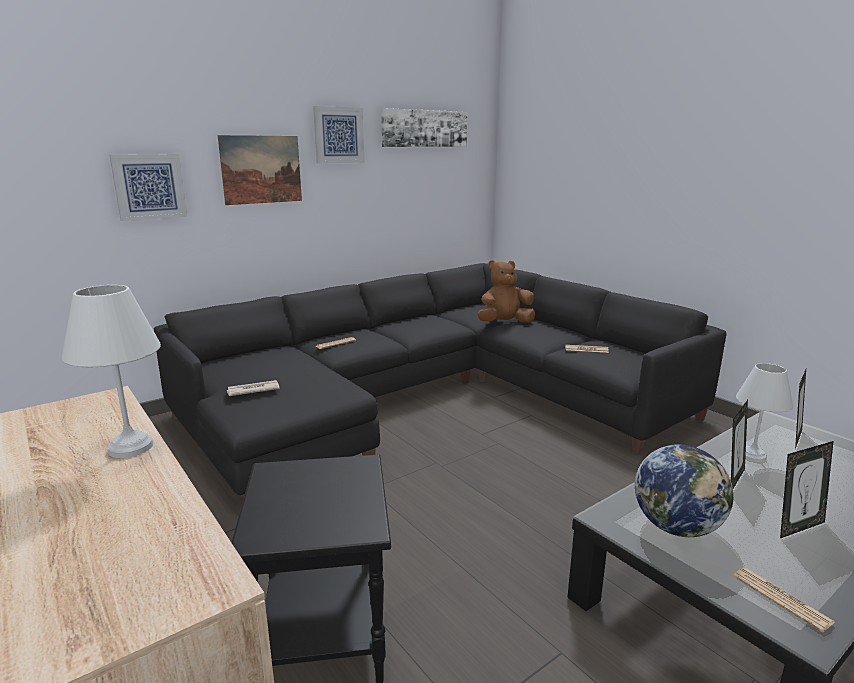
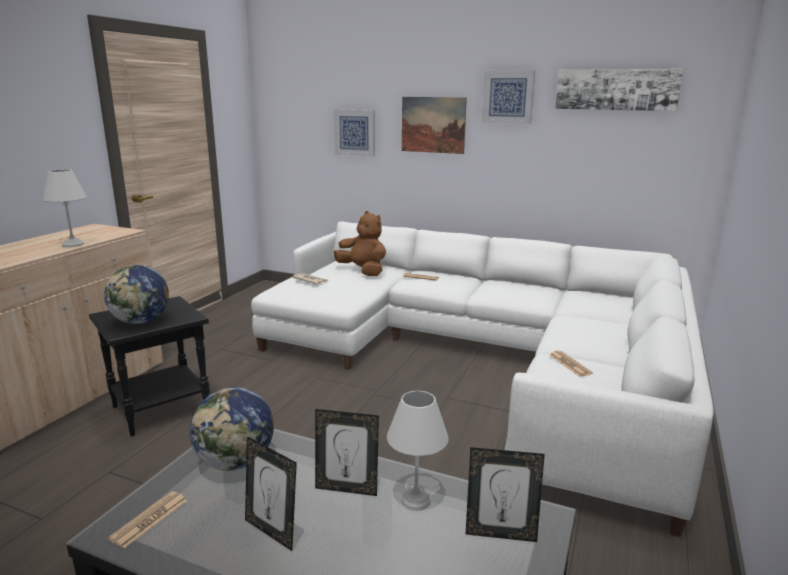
camera: 60 degrees right, 0 degrees up
black sofa [154,263,727,506] -> white sofa [251,222,714,537]
brown plush toy [478,260,535,323] -> brown plush toy moved to [334,211,386,276]
none -> globe [104,265,169,324]

